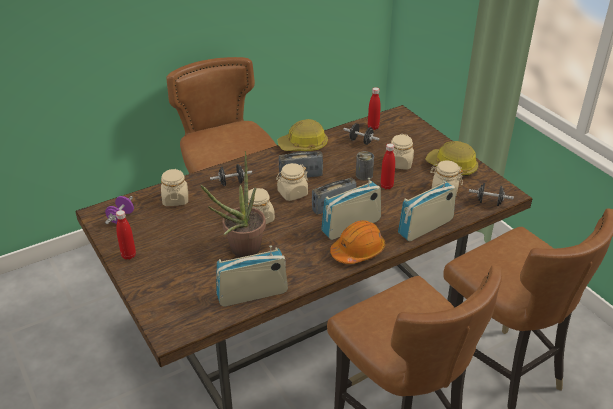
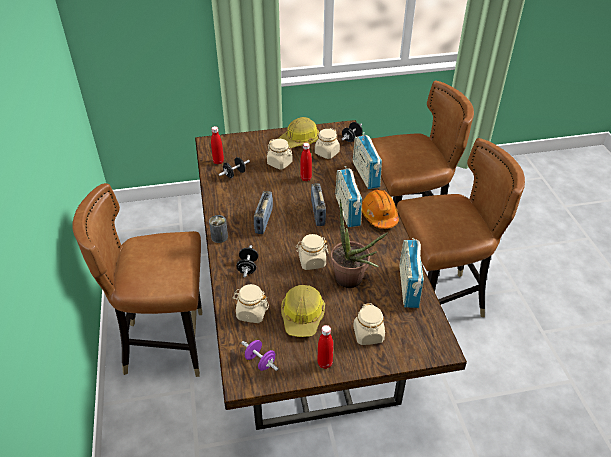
camera: 70 degrees left, 5 degrees up
beige jar [276,163,308,201] -> beige jar moved to [353,303,385,345]
hard hat [277,119,328,151] -> hard hat moved to [281,285,325,337]
can [356,151,374,180] -> can moved to [209,215,228,243]

